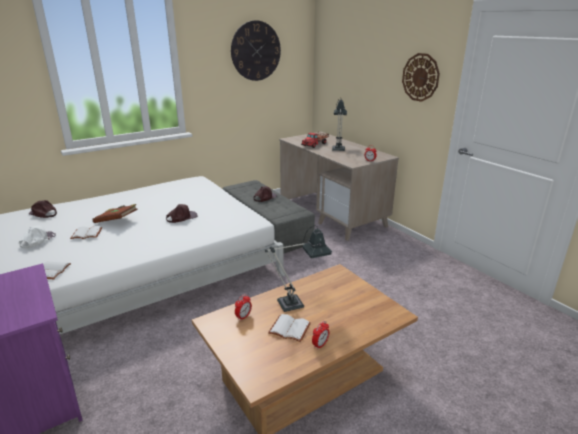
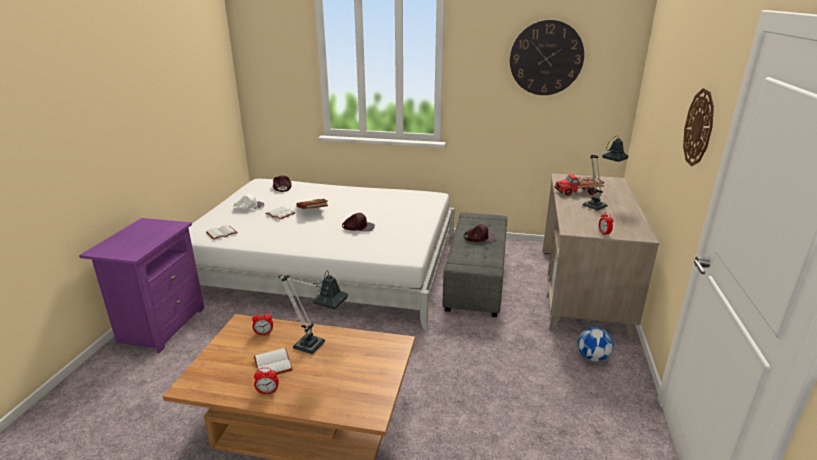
camera: 45 degrees right, 0 degrees up
none -> football [578,327,614,362]

